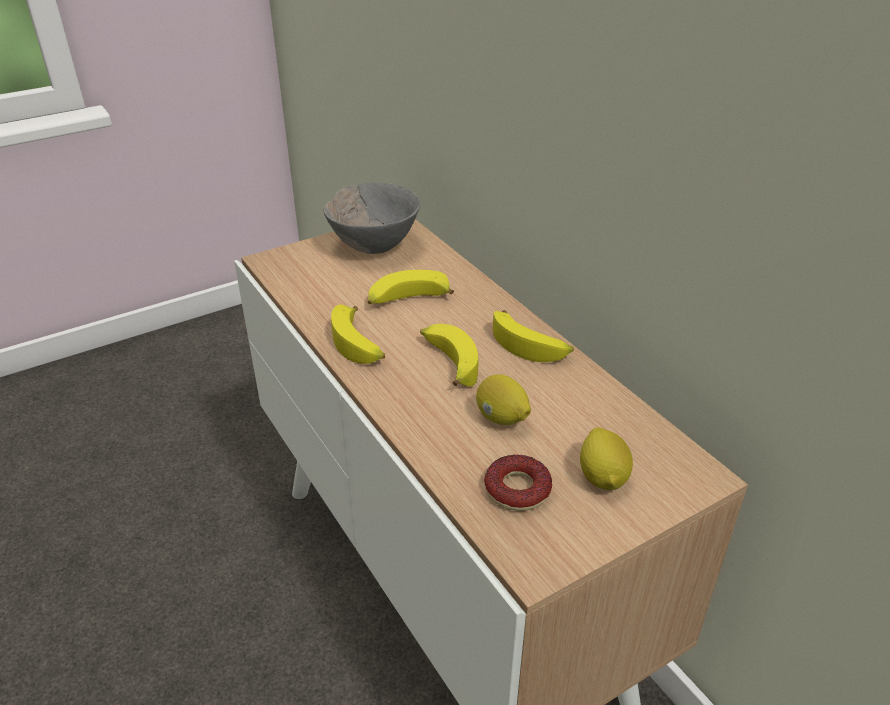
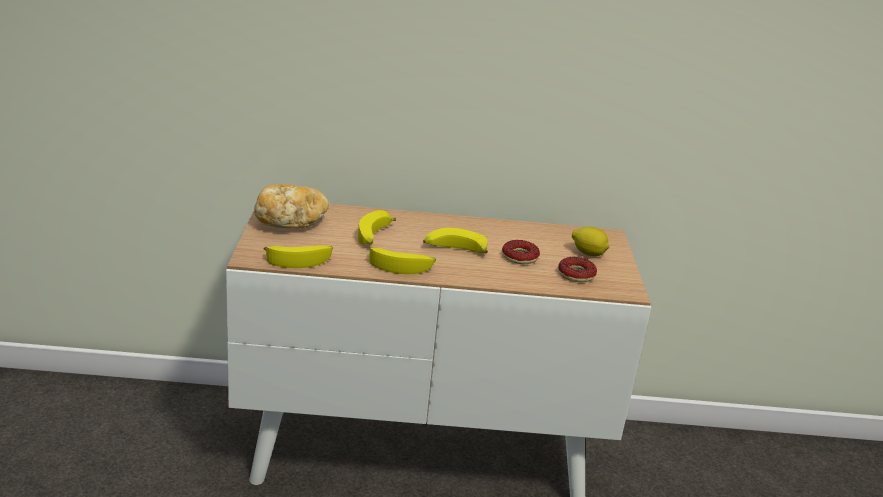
camera: 60 degrees left, 10 degrees down
grey bowl [323,182,421,254] -> bread [254,184,329,228]
lemon [476,374,531,425] -> donut [502,240,540,264]
banana [493,310,574,362] -> banana moved to [264,245,333,268]

